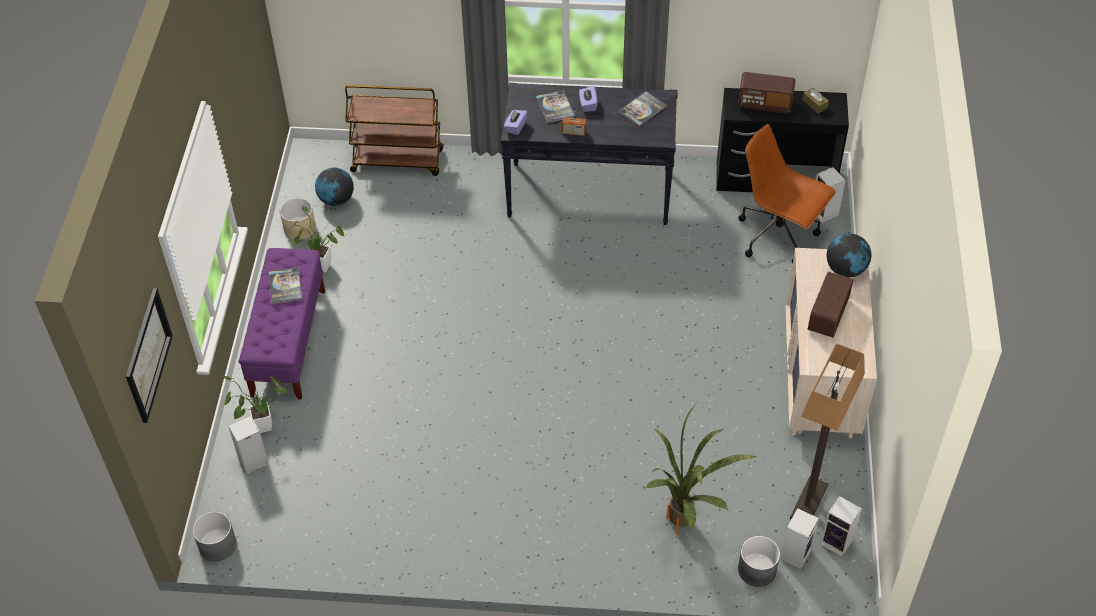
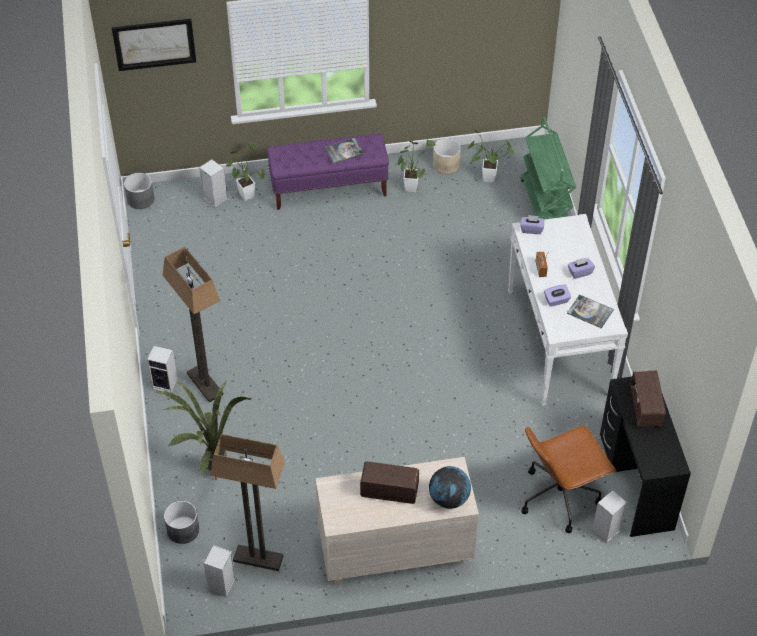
camera: 75 degrees right, 0 degrees up
globe [315,168,354,206] -> potted plant [468,129,515,183]
brown cart [345,85,443,176] -> green cart [521,117,576,220]
black console table [501,83,678,225] -> white console table [508,214,628,407]
book [536,90,575,123] -> none
brown office chair [738,124,836,264] -> brown office chair turned 135 degrees counterclockwise [521,426,616,533]
speaker [780,508,819,569] -> speaker moved to [147,346,178,393]
brown tissue box [803,88,829,114] -> none
none -> floor lamp [163,247,223,403]
none -> purple tissue box [544,285,571,307]

